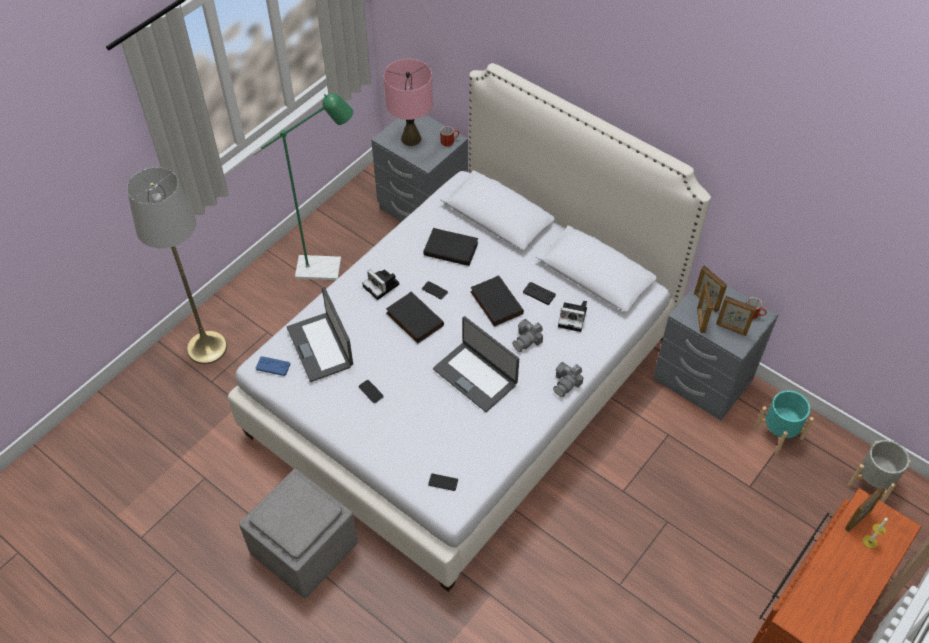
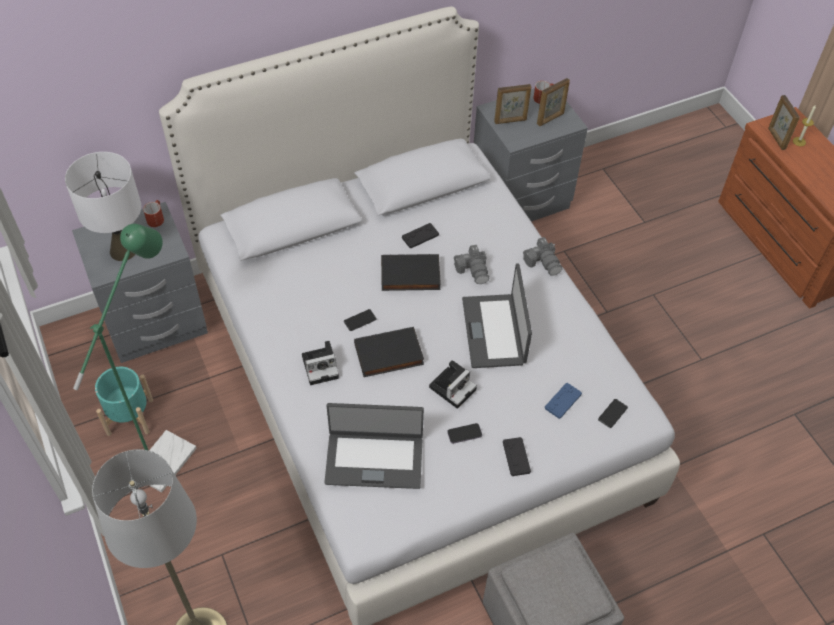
camera: 65 degrees left, 0 degrees up
blue game controller [256,356,290,376] -> blue game controller moved to [545,383,582,419]
pink table lamp [384,59,433,146] -> white table lamp [65,152,141,261]
black book [423,228,478,266] -> none
laptop [433,316,519,412] -> laptop turned 105 degrees clockwise [462,263,532,368]
camera [558,301,587,332] -> camera moved to [429,360,477,409]
picture frame [697,282,713,333] -> none
turquoise planter [754,390,814,454] -> turquoise planter moved to [95,367,153,436]
grey planter [848,440,911,503] -> none
none -> black game controller [503,437,531,476]

